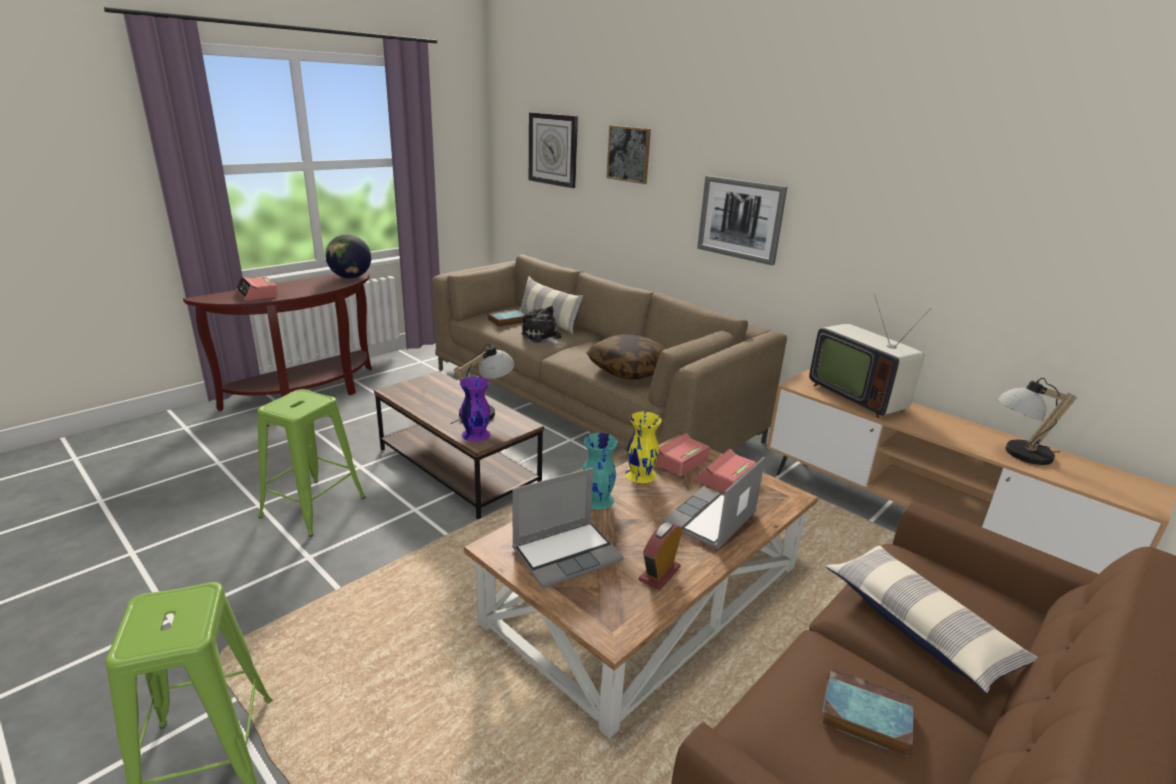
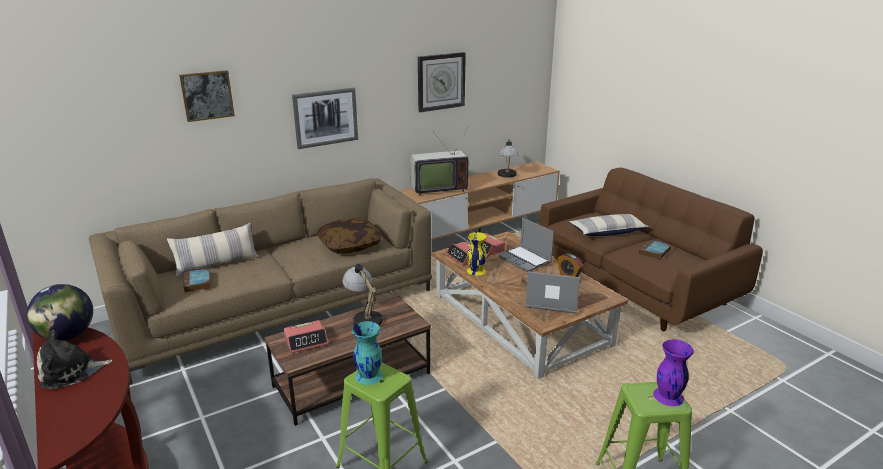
camera: 75 degrees left, 0 degrees up
alarm clock [236,276,278,301] -> alarm clock moved to [284,320,328,353]
purple vase [460,377,490,442] -> purple vase moved to [653,339,694,406]
laptop [512,468,623,588] -> laptop turned 60 degrees counterclockwise [526,271,580,313]
plush toy [521,306,561,345] -> plush toy moved to [37,330,112,389]
wall clock [529,112,578,188] -> wall clock moved to [418,52,466,112]
turquoise vase [582,433,618,510] -> turquoise vase moved to [352,321,383,385]

